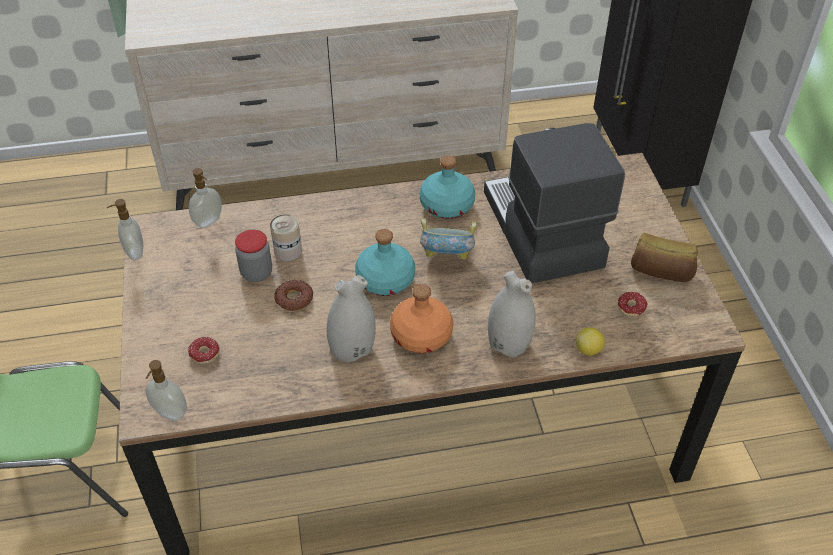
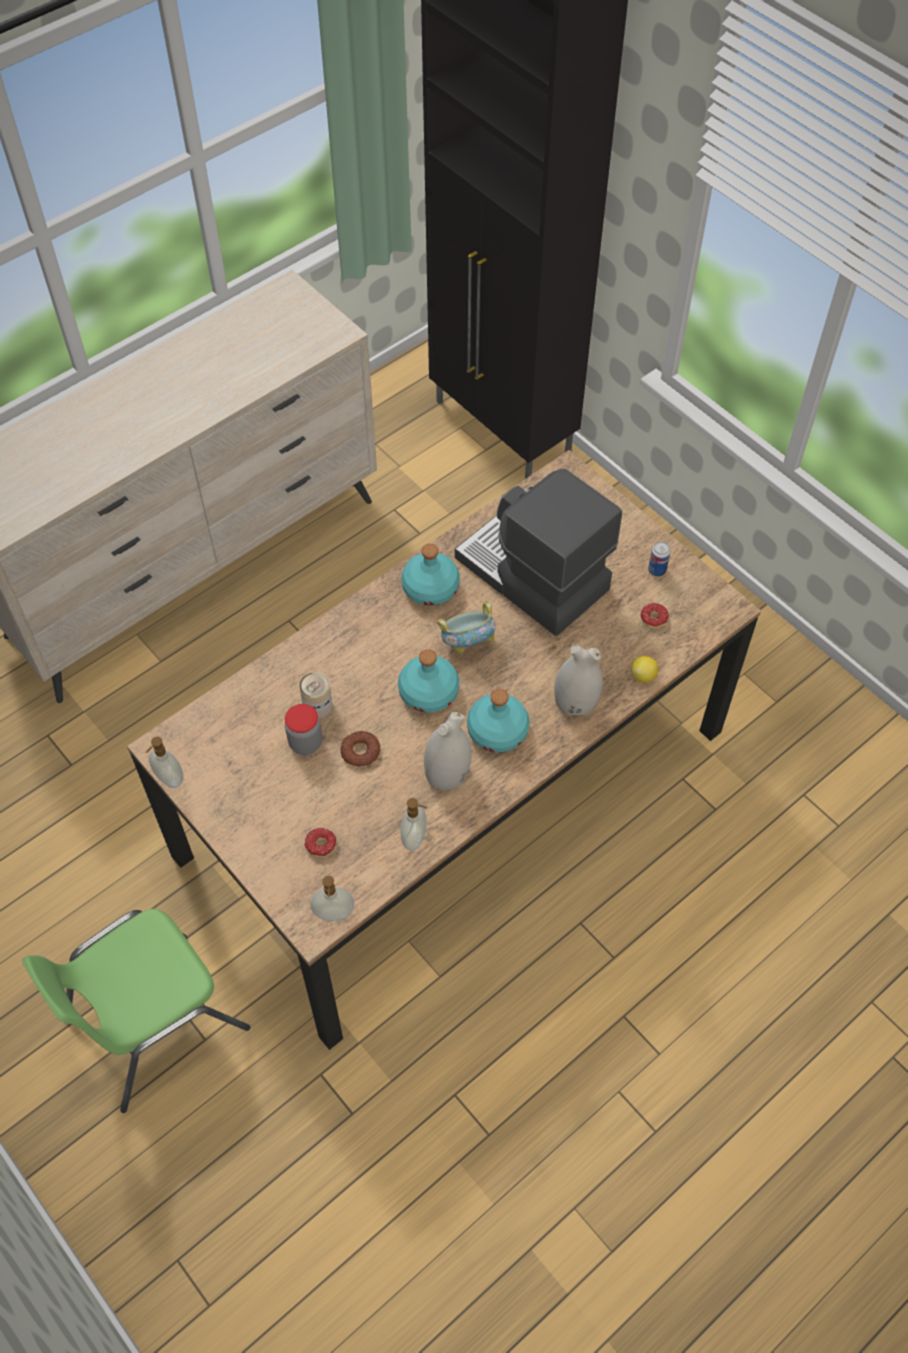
camera: 30 degrees left, 10 degrees up
soap dispenser [189,168,222,228] -> soap dispenser moved to [401,798,427,851]
orange bottle [390,284,453,353] -> turquoise bottle [467,689,529,752]
bread [631,233,698,282] -> can [648,542,670,577]

